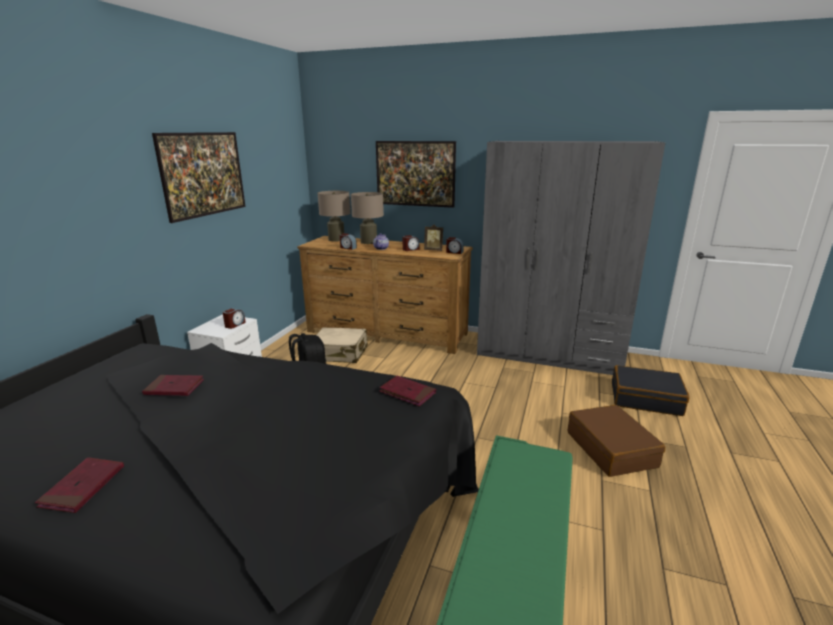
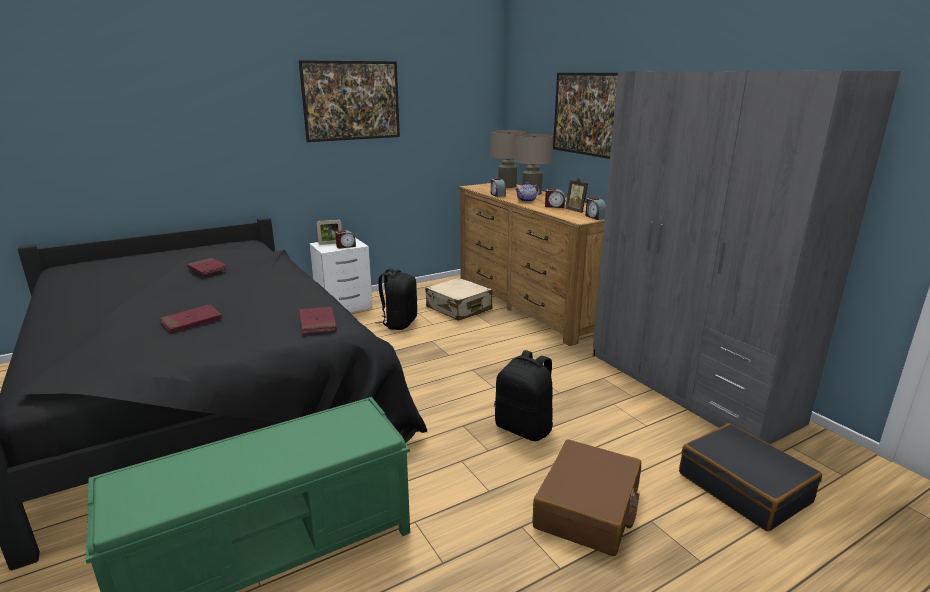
camera: 40 degrees right, 0 degrees up
red book [35,457,124,513] -> red book moved to [160,304,222,333]
none -> picture frame [316,220,342,245]
none -> black backpack [494,350,553,441]

